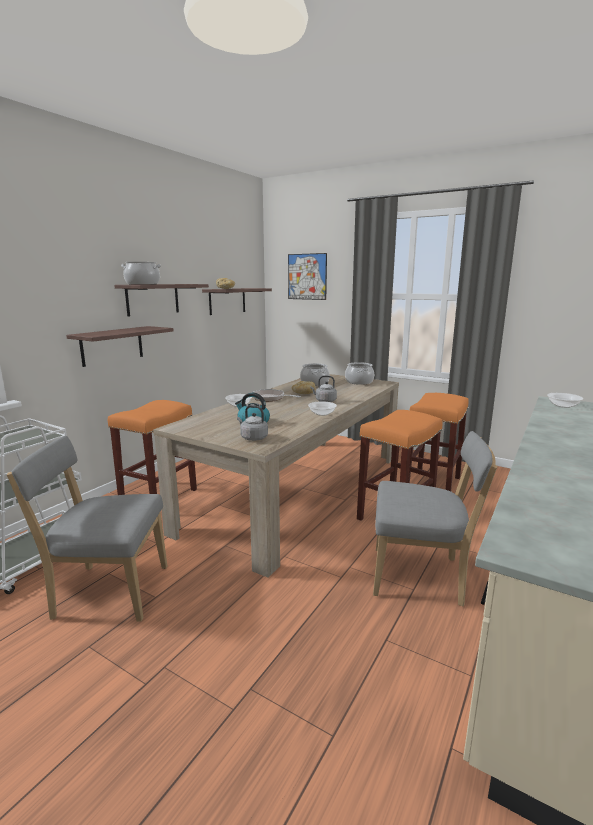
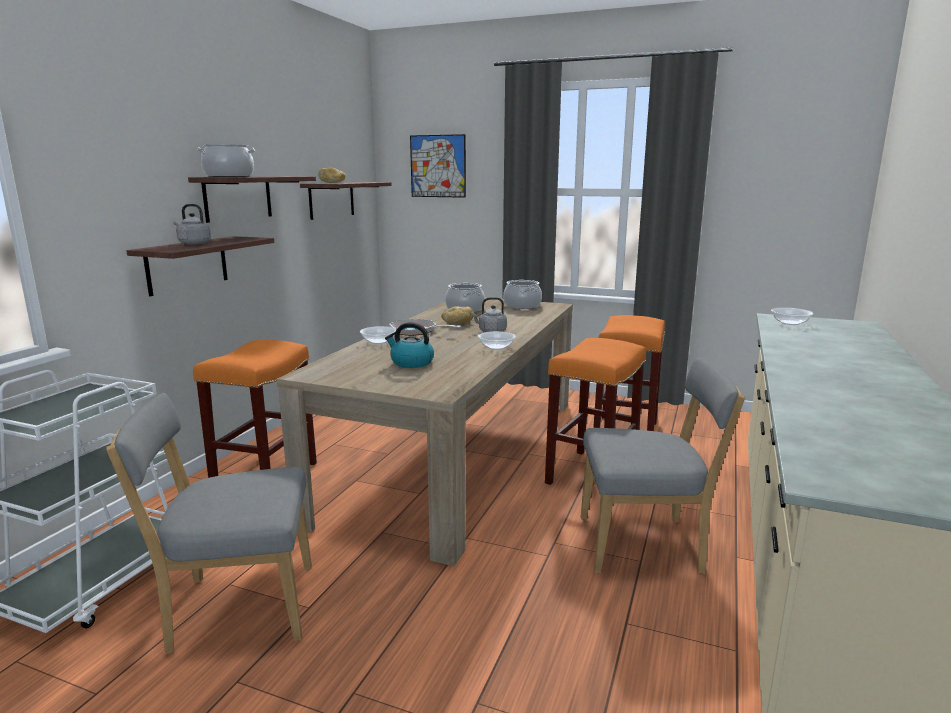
camera: 10 degrees left, 0 degrees up
grey kettle [237,405,268,441] -> grey kettle moved to [174,204,211,245]

